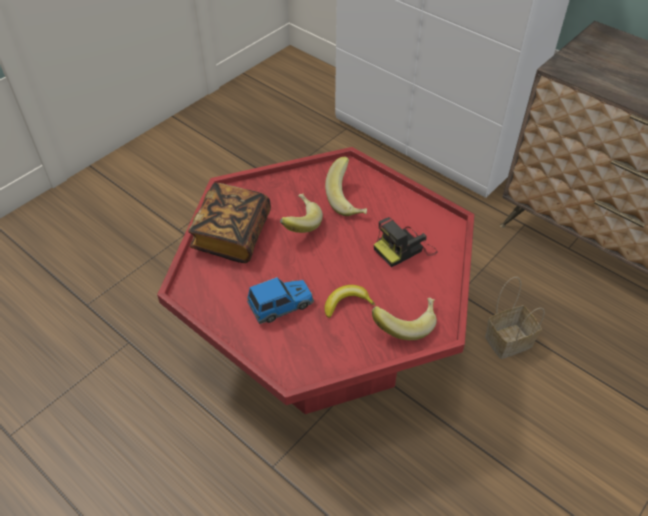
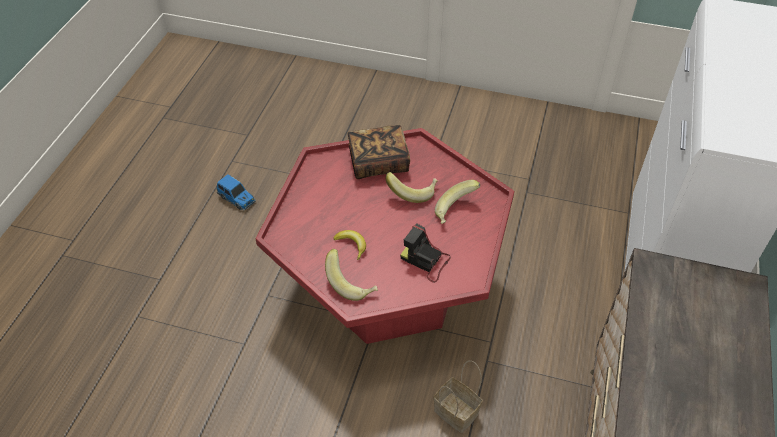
camera: 65 degrees right, 0 degrees up
toy car [247,277,314,324] -> toy car moved to [216,174,256,210]

